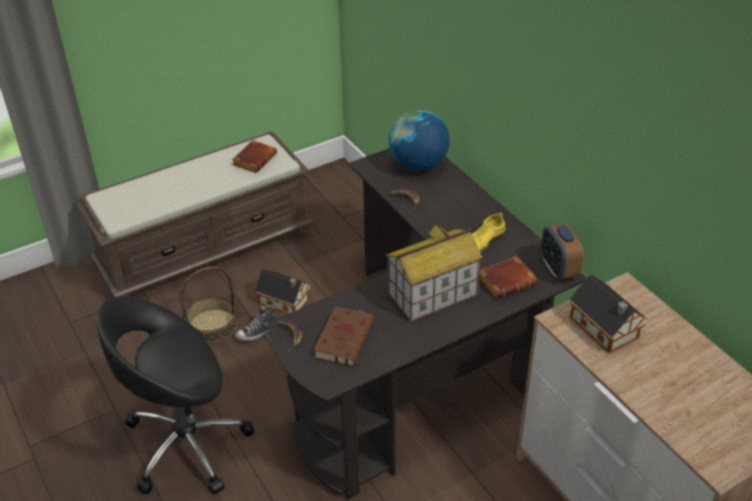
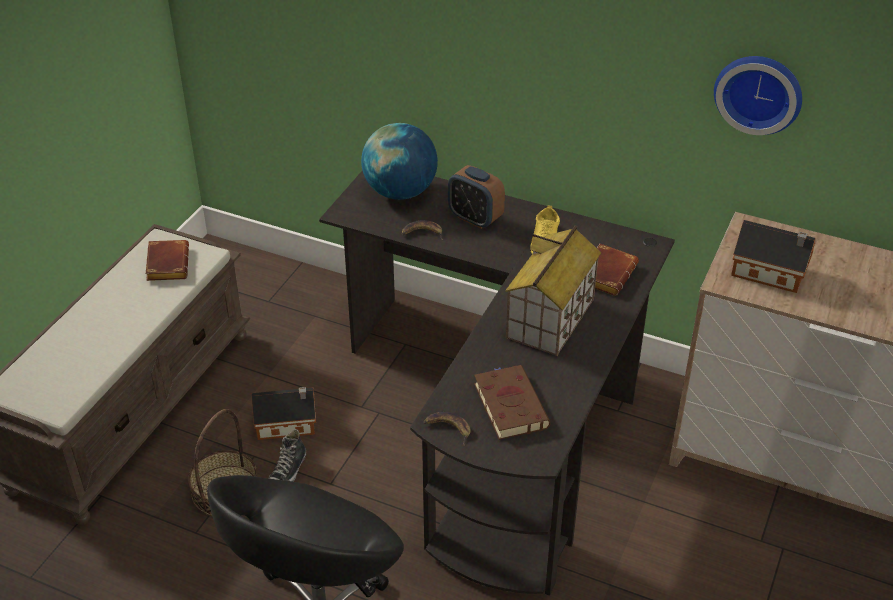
camera: 35 degrees left, 0 degrees up
alarm clock [541,223,583,280] -> alarm clock moved to [448,165,505,229]
none -> wall clock [714,56,802,135]

